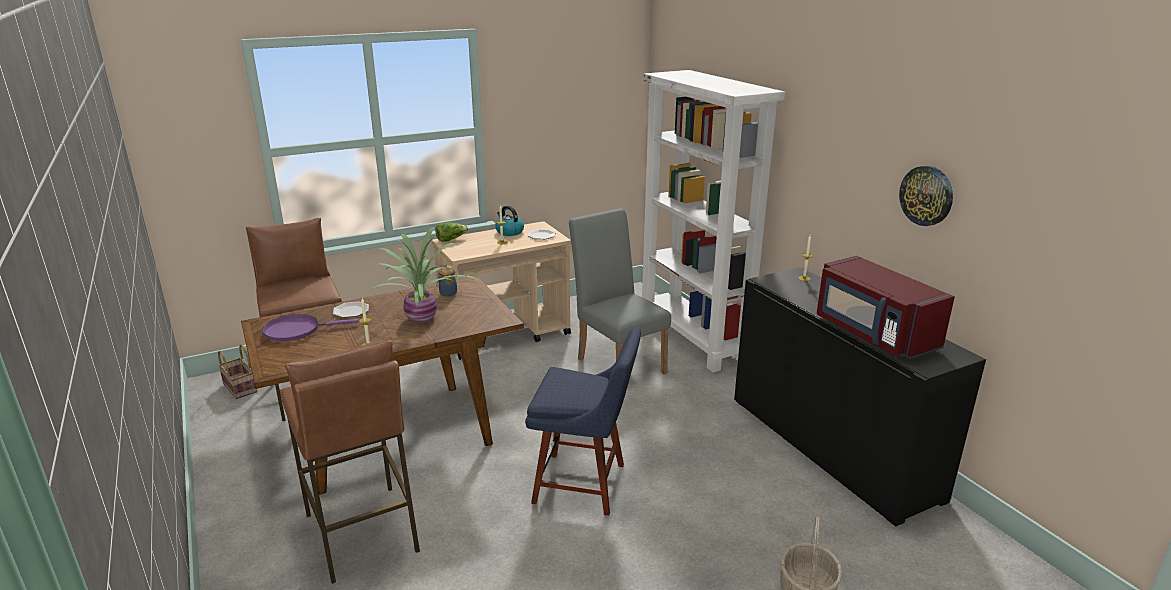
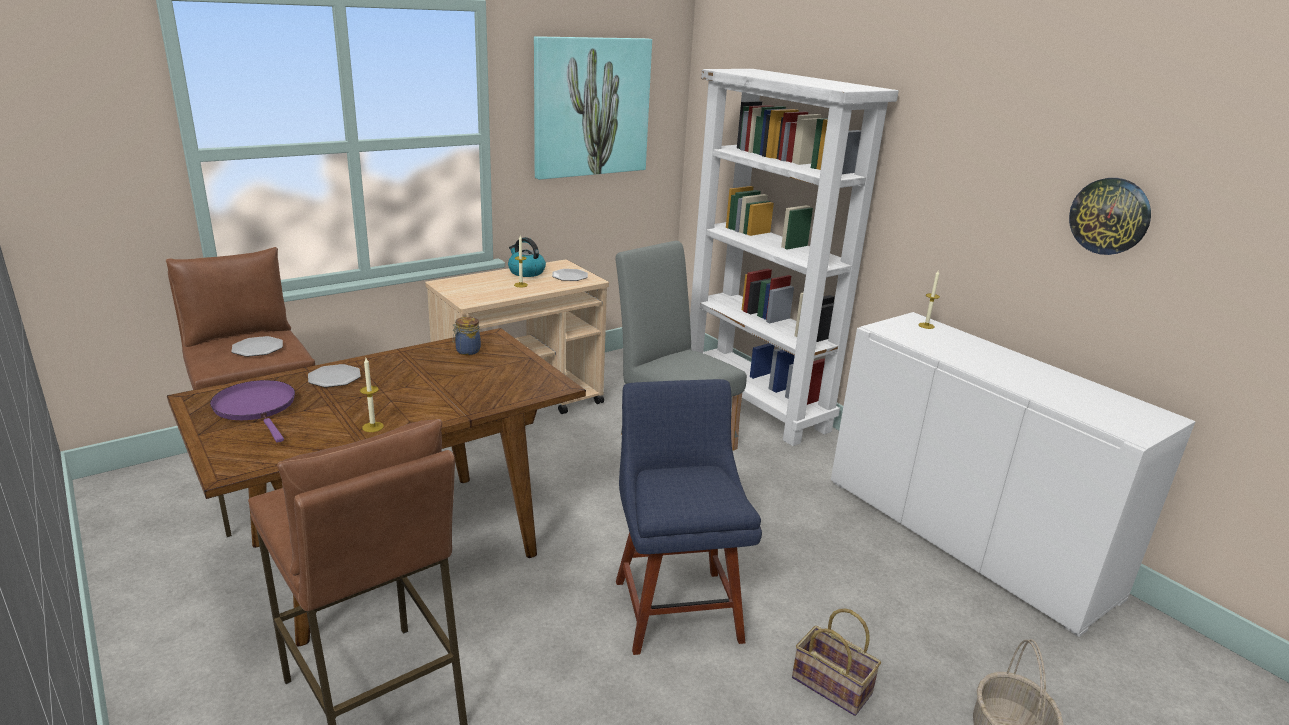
camera: 10 degrees left, 0 degrees up
basket [218,344,257,399] -> basket moved to [792,609,881,716]
purple frying pan [262,314,359,341] -> purple frying pan turned 75 degrees clockwise [210,380,295,443]
potted plant [370,227,476,323] -> none
lettuce [436,222,468,242] -> none
blue chair [525,327,641,516] -> blue chair turned 105 degrees counterclockwise [616,379,762,655]
black cabinet [734,267,986,527] -> white cabinet [831,312,1196,637]
red microwave [817,256,955,359] -> none
none -> plate [231,336,283,357]
none -> picture [534,36,652,180]

